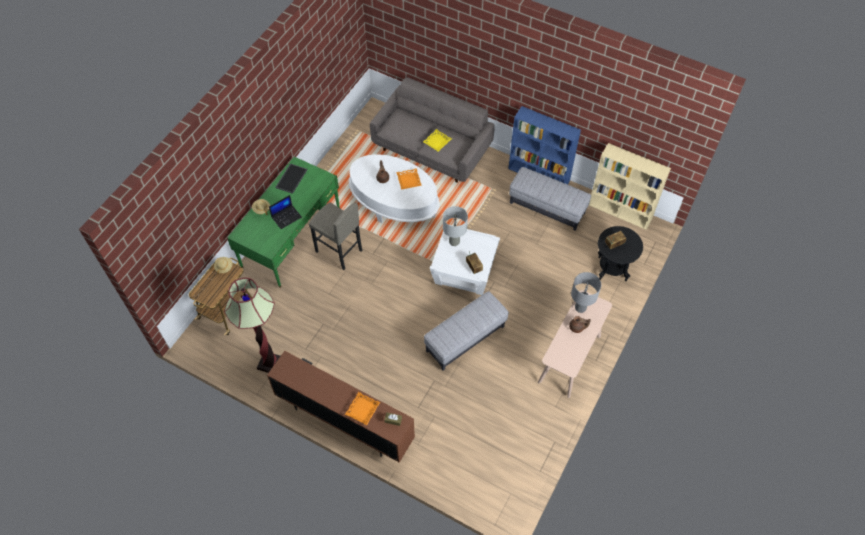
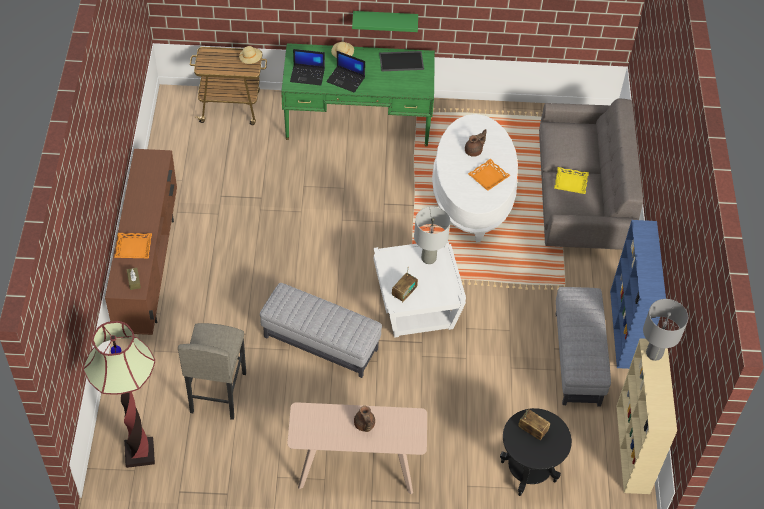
camera: 60 degrees right, 5 degrees down
floor lamp [224,277,280,373] -> floor lamp moved to [83,321,155,468]
grey stool [309,202,362,270] -> grey stool moved to [178,323,246,420]
grey table lamp [571,272,601,313] -> grey table lamp moved to [643,299,688,361]
none -> laptop [290,49,325,85]
none -> green shelf [352,11,418,32]

